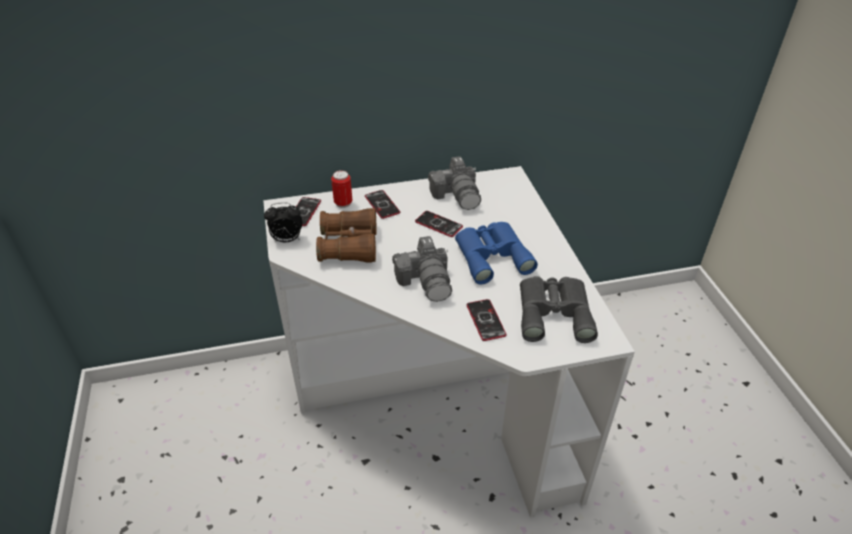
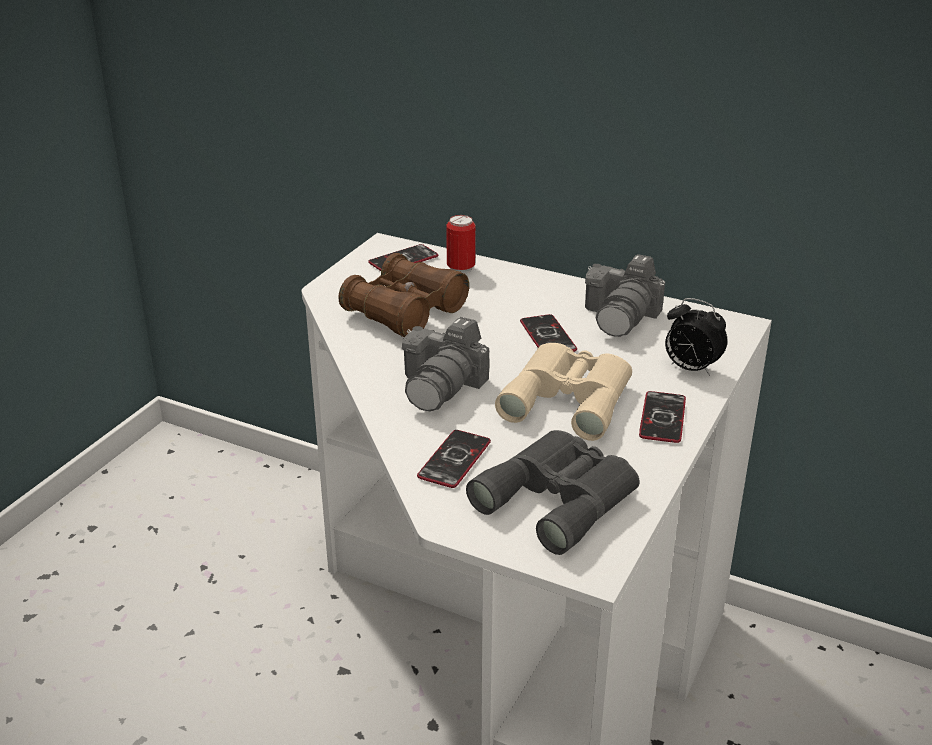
camera: 40 degrees right, 10 degrees down
alarm clock [264,202,303,242] -> alarm clock moved to [665,298,728,376]
phone [365,190,400,219] -> phone moved to [639,391,686,443]
blue binoculars [455,222,538,285] -> beige binoculars [495,343,632,441]

